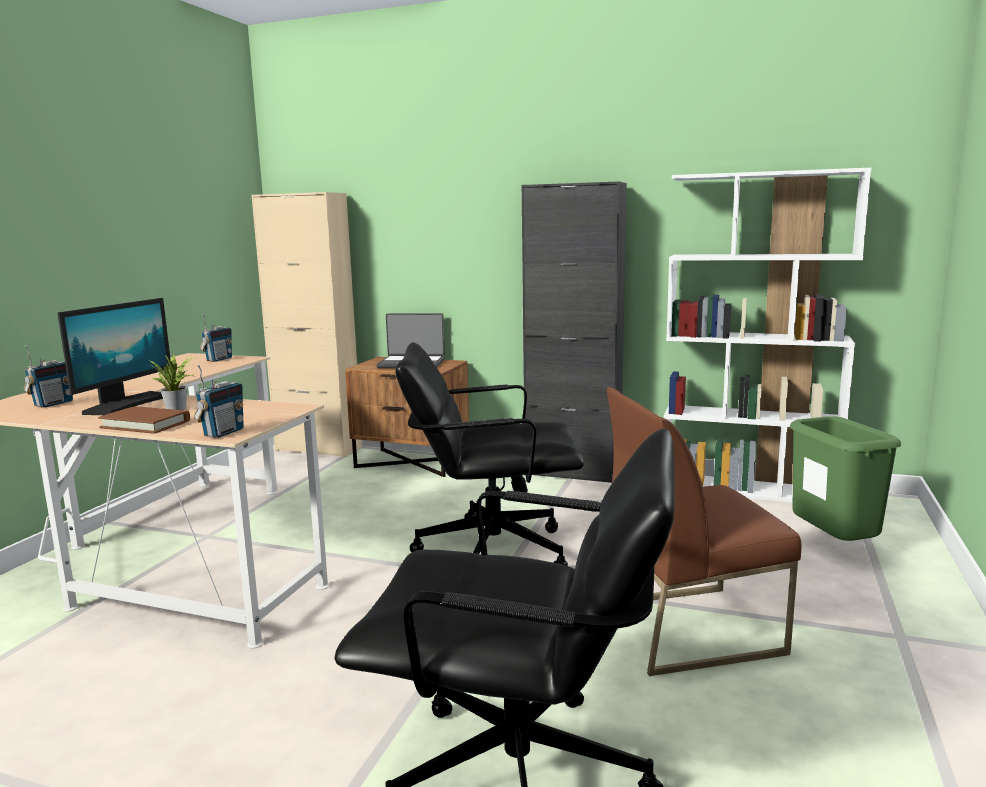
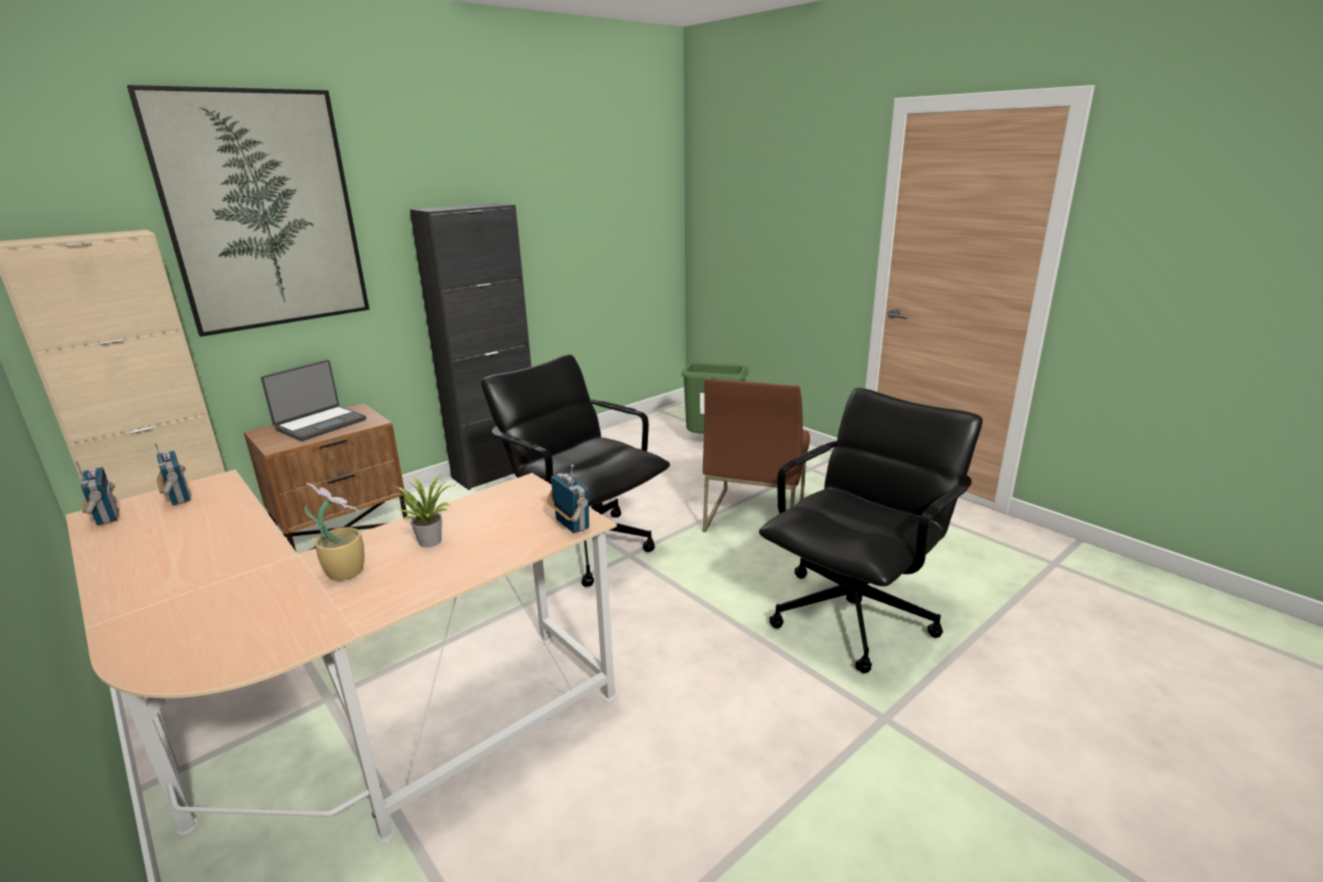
camera: 60 degrees left, 10 degrees up
radio [24,345,73,408] -> radio moved to [74,460,119,525]
monitor [57,298,171,415] -> potted plant [305,483,364,581]
brown book [98,406,190,434] -> none
black office chair [396,342,584,566] -> black office chair turned 105 degrees clockwise [481,354,670,587]
white bookcase [664,168,871,503] -> none
none -> picture [127,85,370,337]

